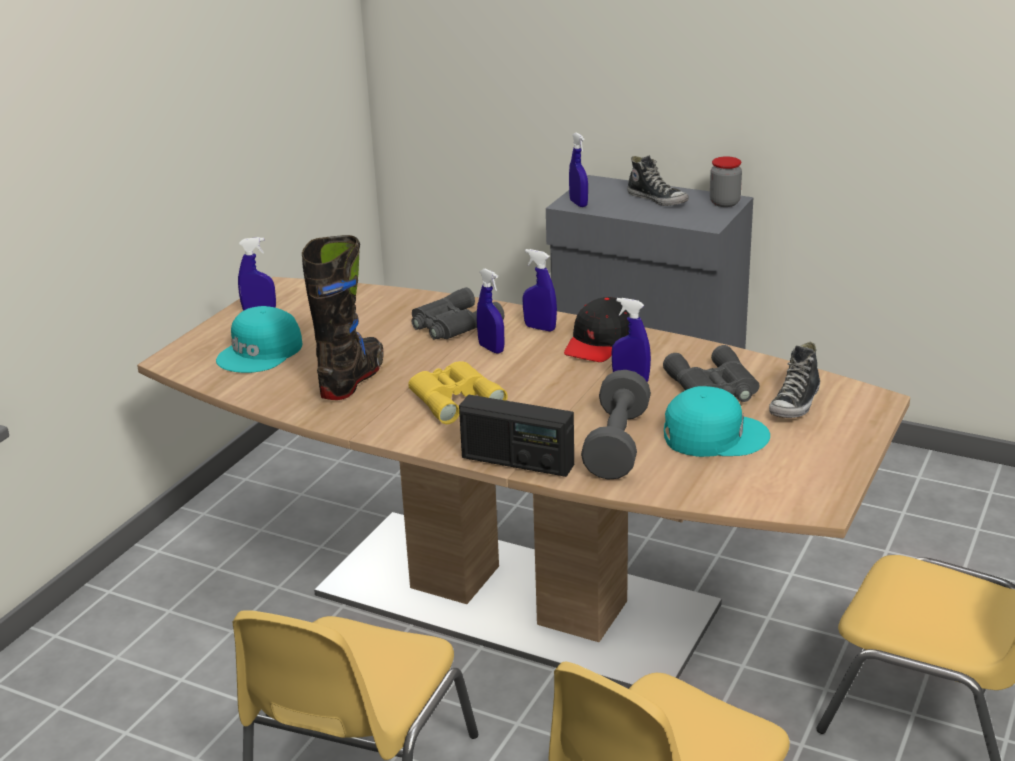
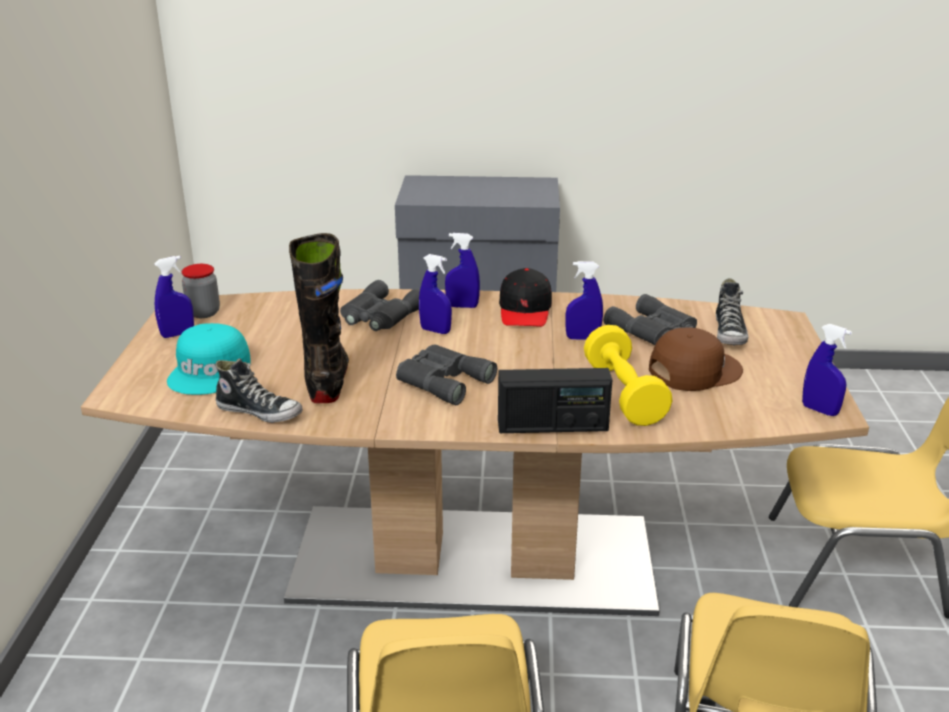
camera: 25 degrees left, 0 degrees up
yellow binoculars [408,361,508,424] -> grey binoculars [396,345,497,405]
blue spray bottle [569,132,588,207] -> blue spray bottle moved to [802,324,852,416]
grey dumbbell [581,370,651,480] -> yellow dumbbell [584,325,672,426]
shoe [627,155,689,206] -> shoe moved to [215,358,303,423]
turquoise cap [664,386,770,457] -> brown cap [649,328,743,391]
jar [710,156,742,207] -> jar moved to [182,264,220,318]

